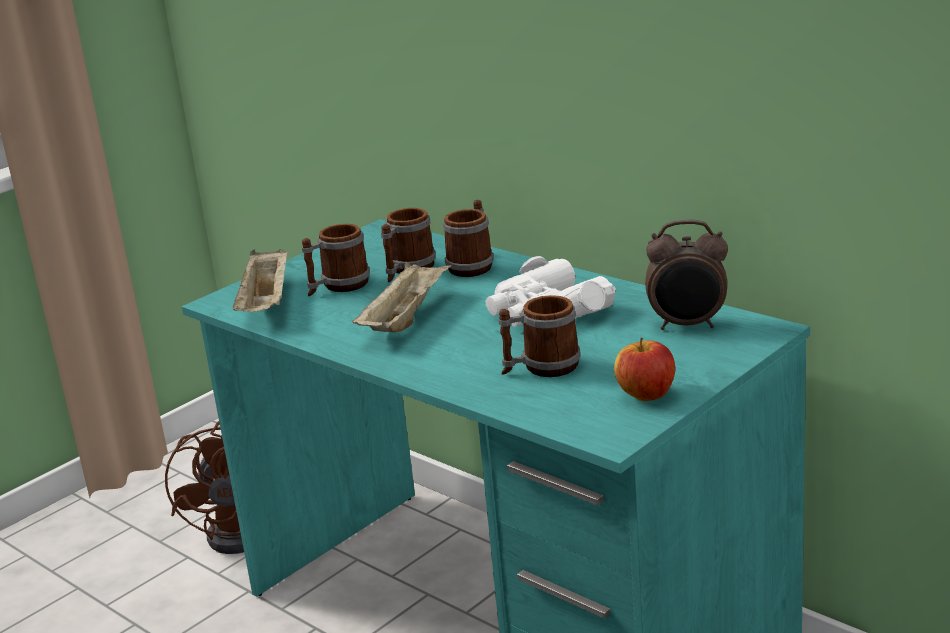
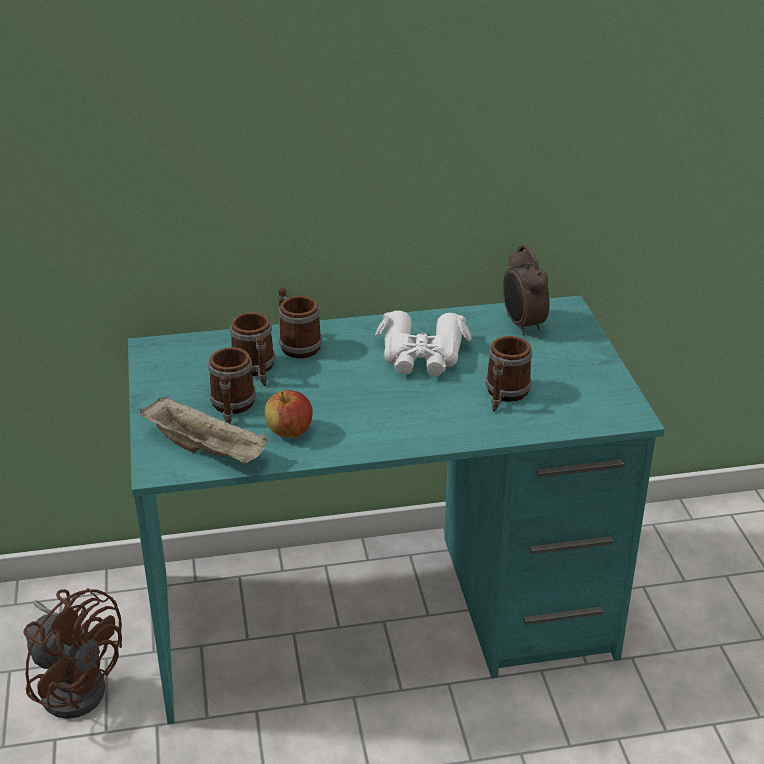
camera: 55 degrees left, 10 degrees up
beige tray [351,261,451,332] -> none
apple [614,337,675,401] -> apple moved to [265,390,313,438]
alarm clock [645,220,728,330] -> alarm clock turned 120 degrees clockwise [503,245,550,335]

